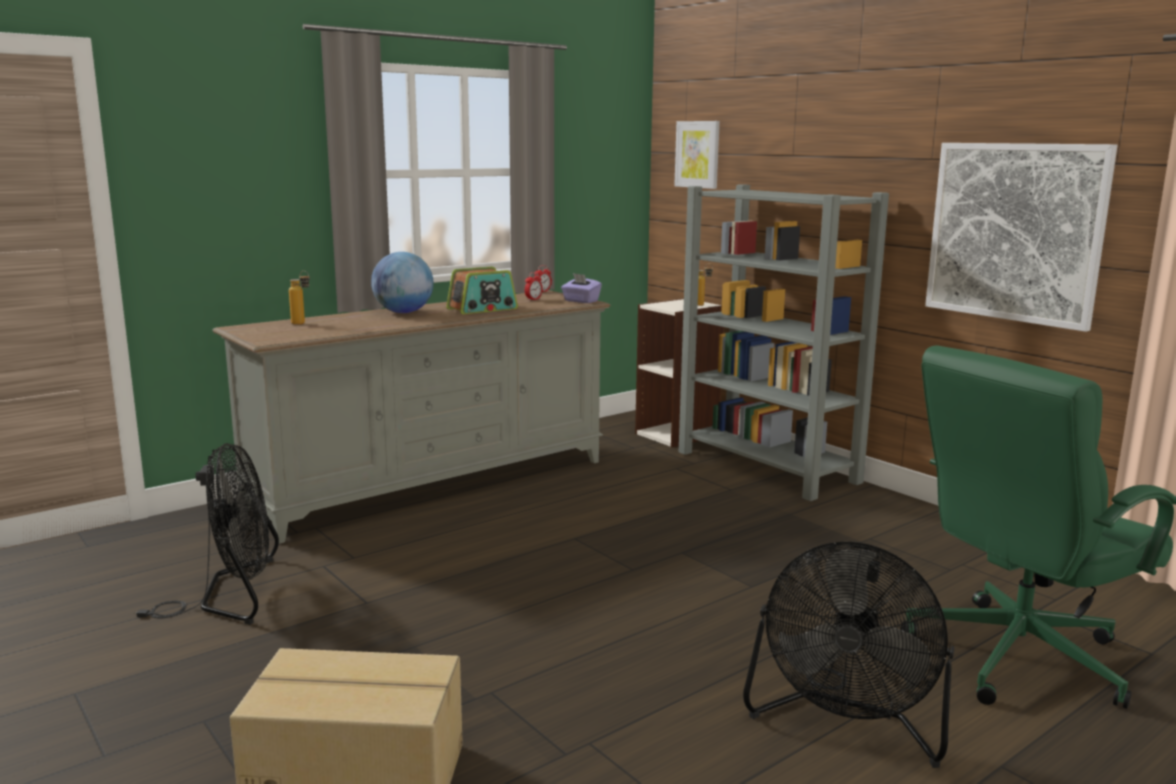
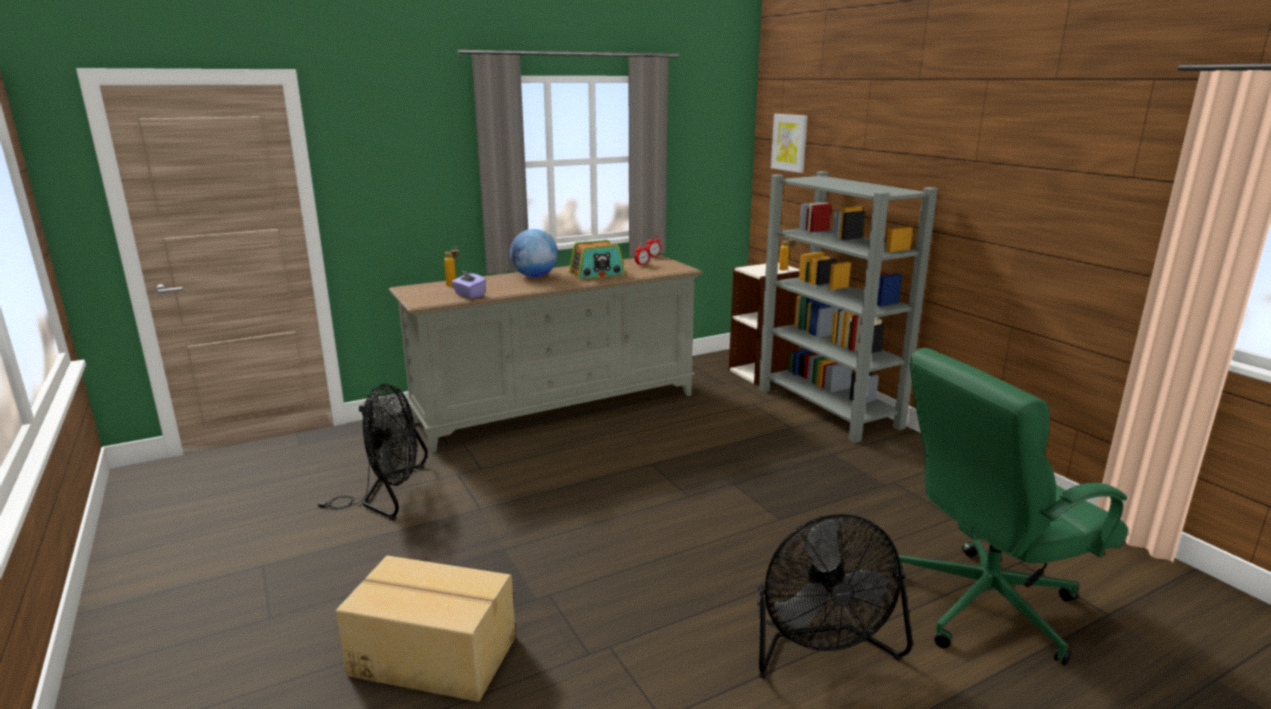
camera: 10 degrees right, 5 degrees up
purple tissue box [561,273,602,303] -> purple tissue box moved to [451,270,486,299]
black fan [743,542,954,768] -> black fan turned 45 degrees counterclockwise [757,513,913,679]
picture [925,143,1118,332] -> none

